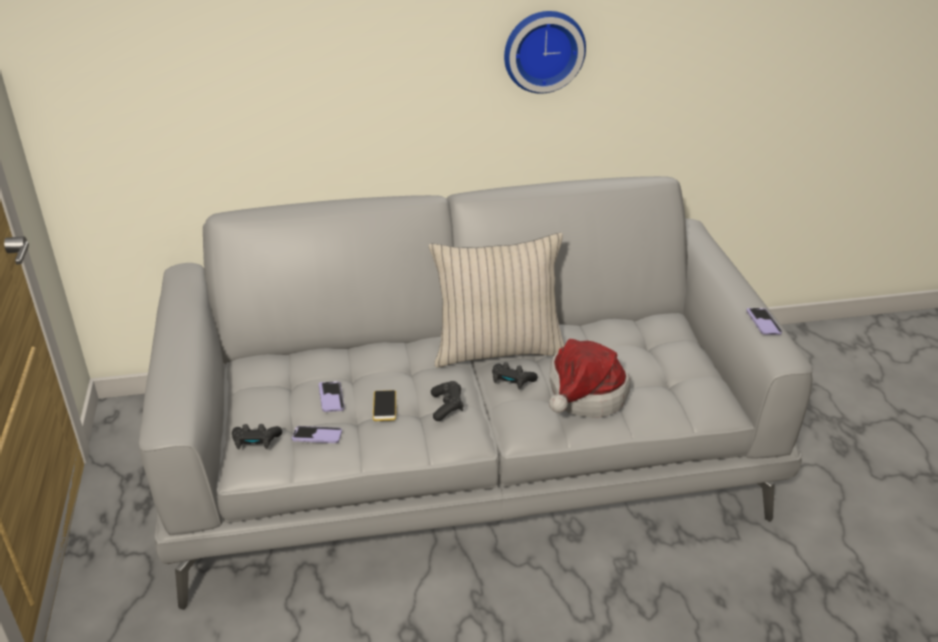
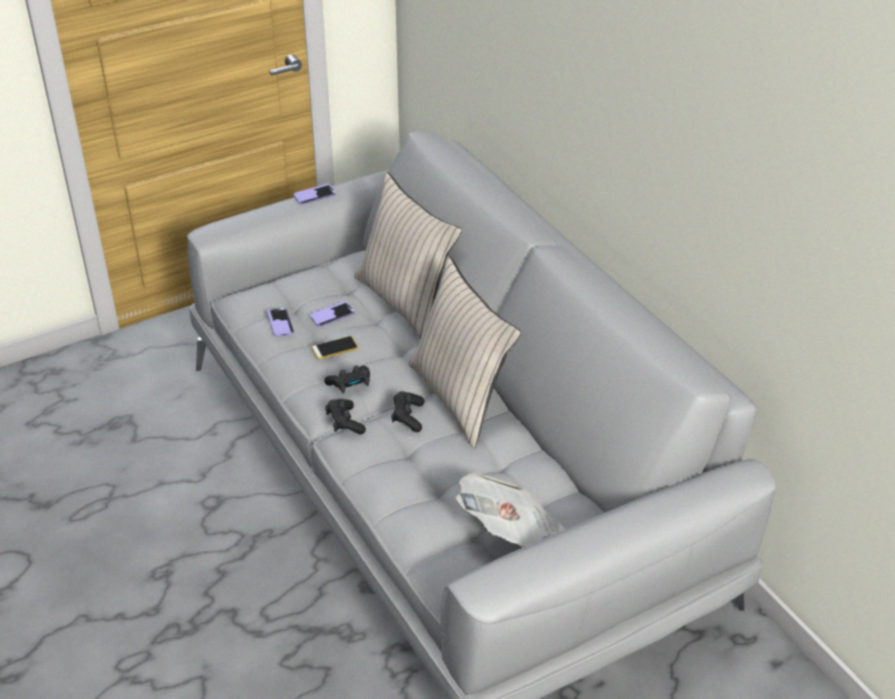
camera: 70 degrees right, 5 degrees up
black game controller [232,424,282,450] -> black game controller moved to [325,399,366,434]
wall clock [504,11,586,94] -> none
hat [549,339,630,418] -> none
phone [746,308,782,335] -> phone moved to [294,184,336,205]
none -> beige pillow [354,172,462,340]
none -> newspaper [455,473,566,547]

